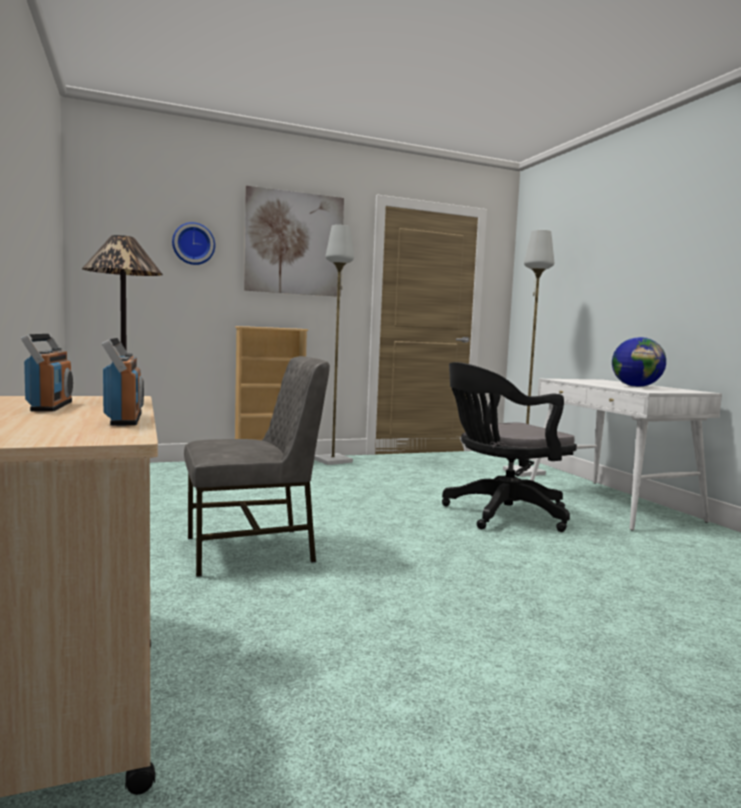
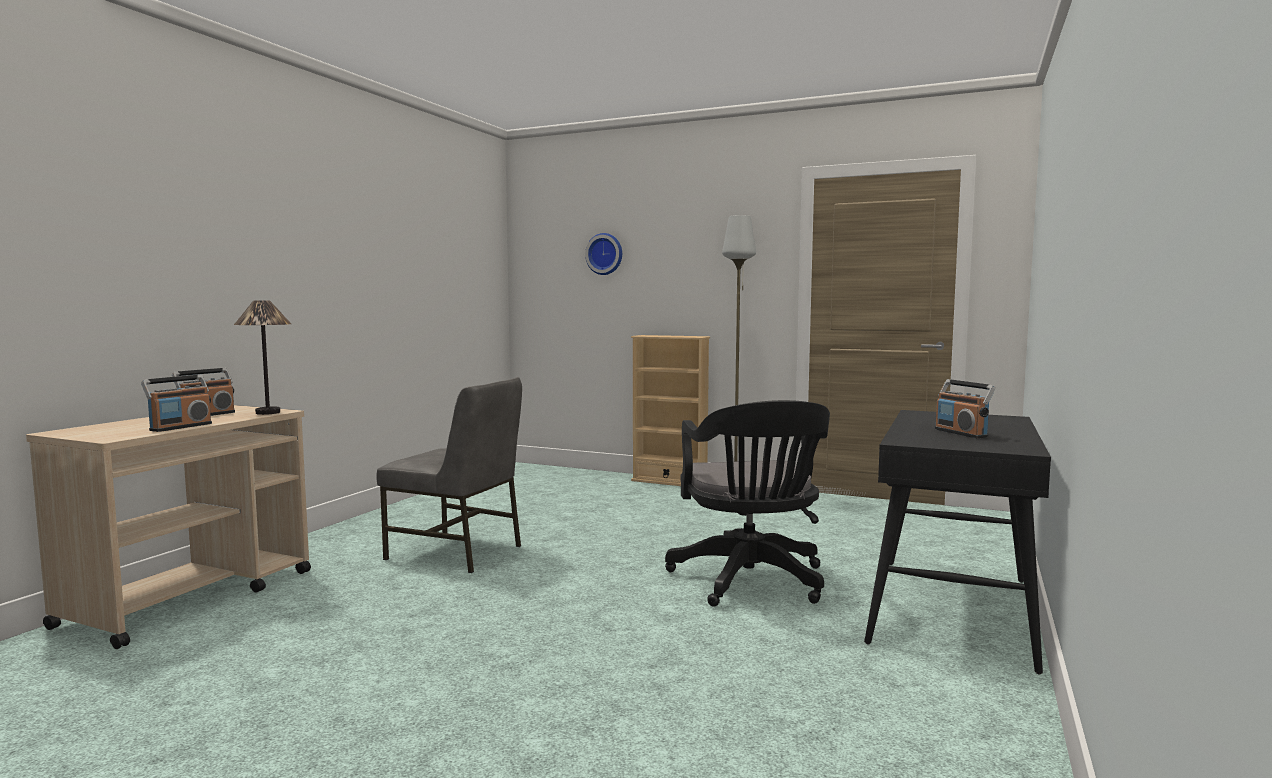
camera: 45 degrees right, 0 degrees up
picture [244,186,344,297] -> none
black office chair [442,362,577,532] -> black office chair turned 120 degrees counterclockwise [665,400,830,606]
grey floor lamp [503,230,554,477] -> none
white desk [530,379,722,531] -> black desk [864,410,1051,675]
globe [612,337,666,387] -> radio [935,379,995,438]

